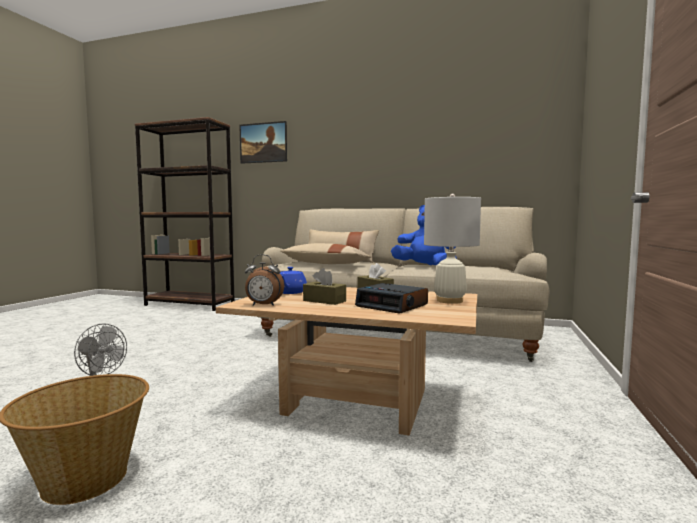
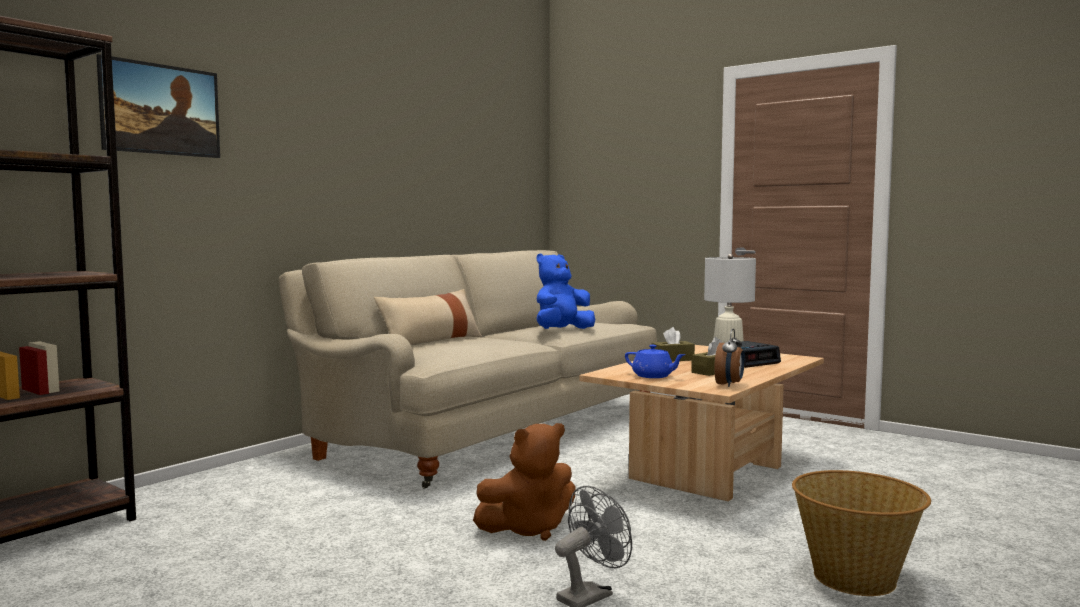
camera: 70 degrees left, 0 degrees up
beige pillow [281,243,371,264] -> none
none -> brown plush toy [473,423,575,541]

